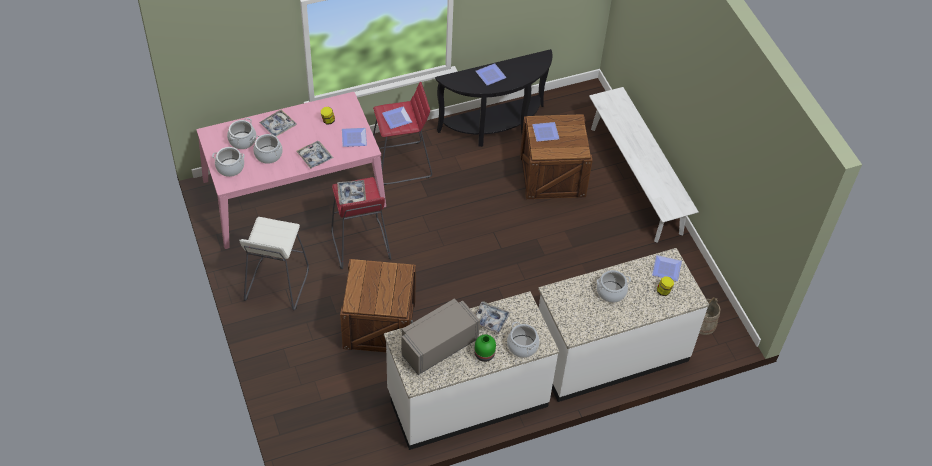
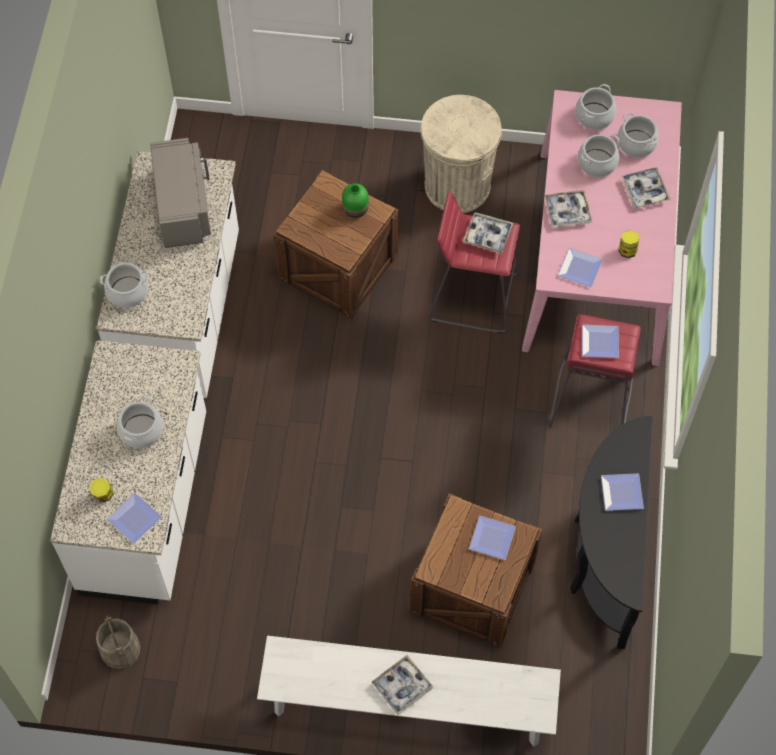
camera: 120 degrees right, 10 degrees up
white stool [239,217,309,310] -> beige trash can [420,95,502,213]
green vase [474,334,496,362] -> green vase moved to [342,183,369,218]
tray [475,302,511,334] -> tray moved to [372,655,433,715]

